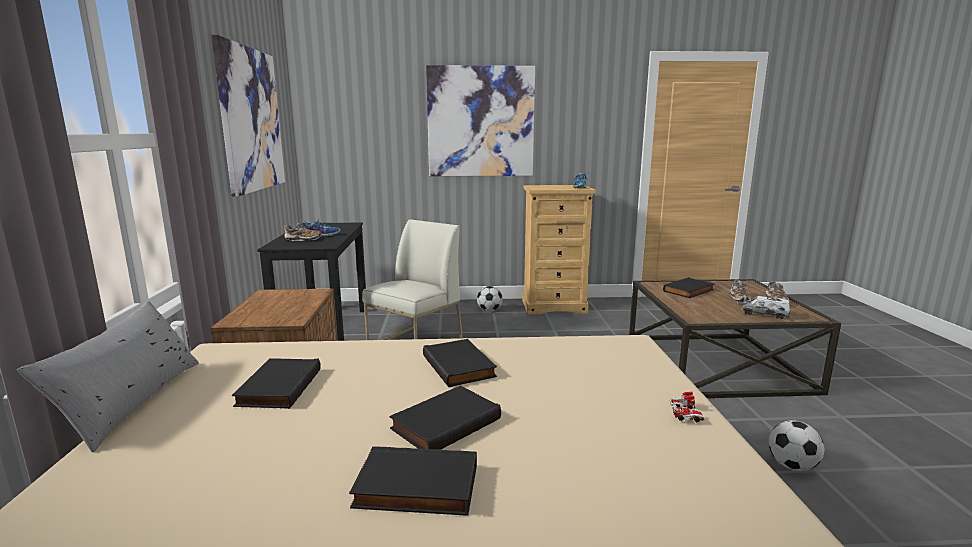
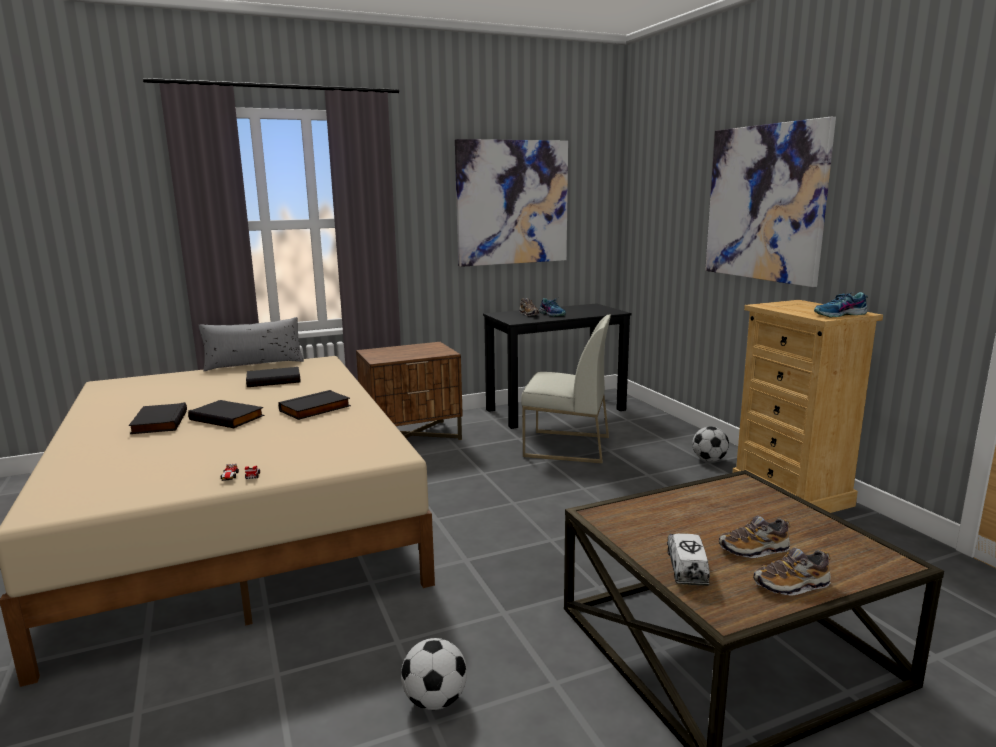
camera: 70 degrees right, 0 degrees up
black book [663,277,714,298] -> none

